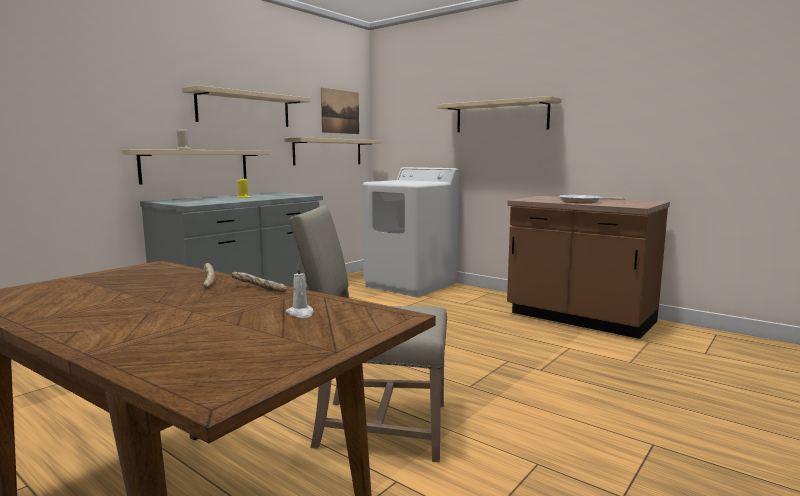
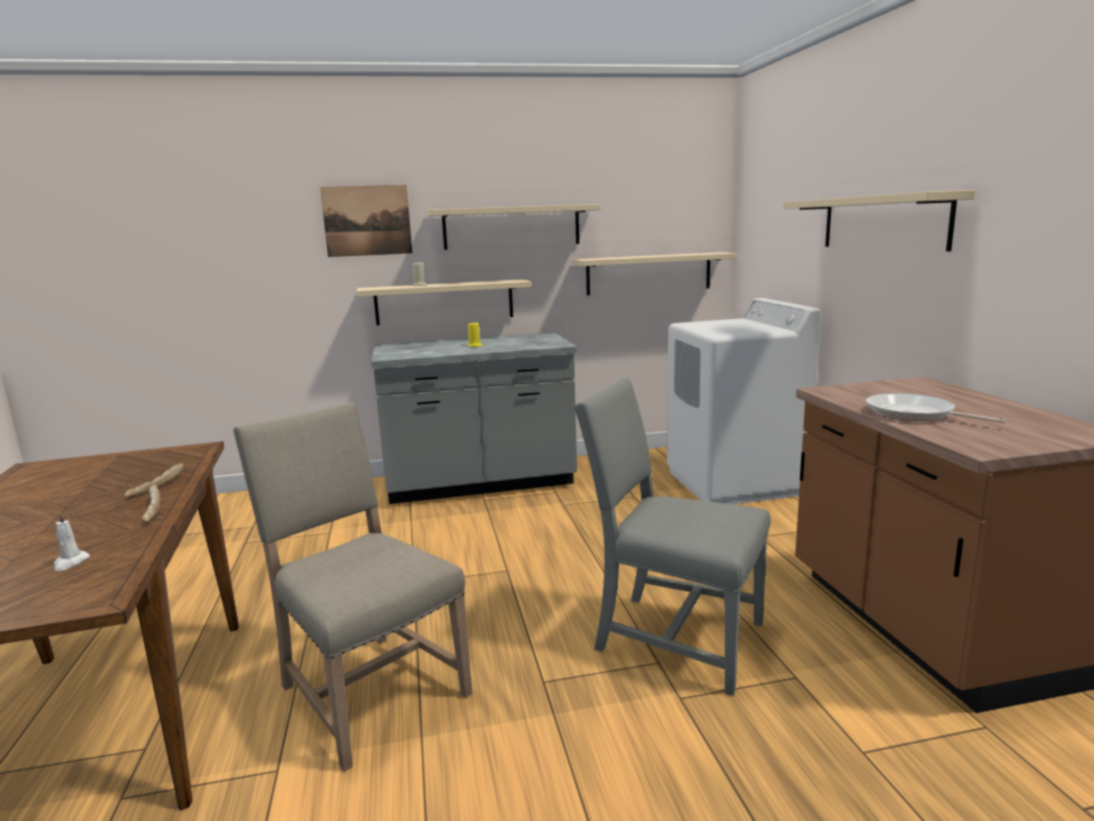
camera: 40 degrees right, 5 degrees up
picture [321,88,359,134] -> picture moved to [320,185,412,257]
none -> grey chair [574,378,771,696]

